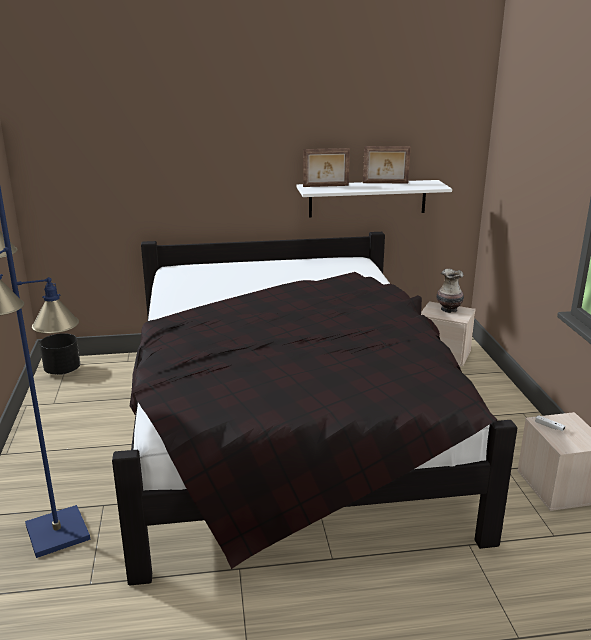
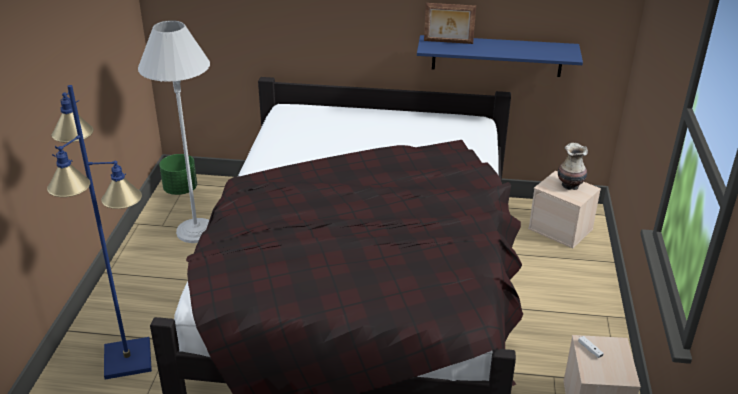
camera: 15 degrees right, 10 degrees up
black planter [40,333,80,375] -> green planter [159,154,197,195]
white shelf [297,180,452,217] -> blue shelf [417,35,583,77]
picture frame [363,146,411,183] -> none
none -> white floor lamp [138,20,210,243]

